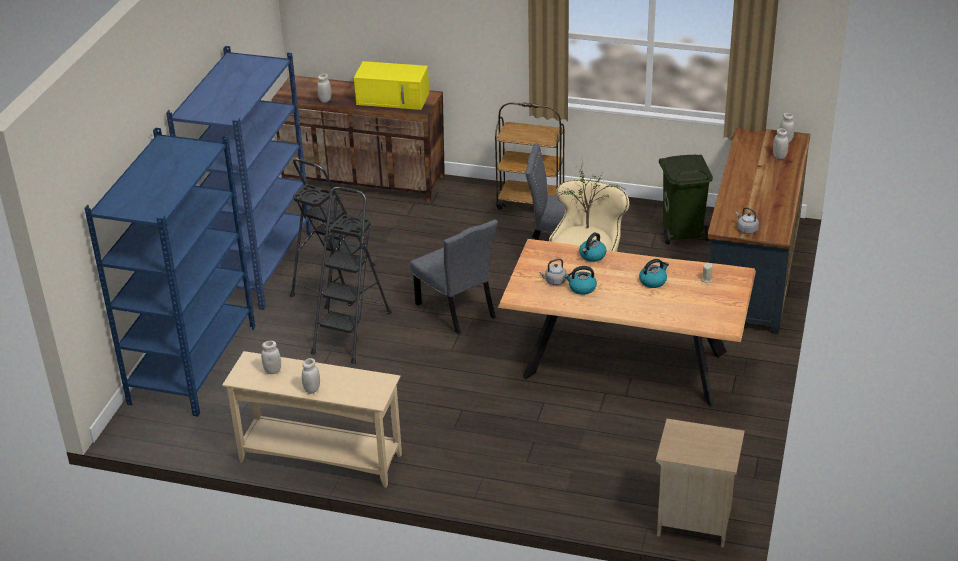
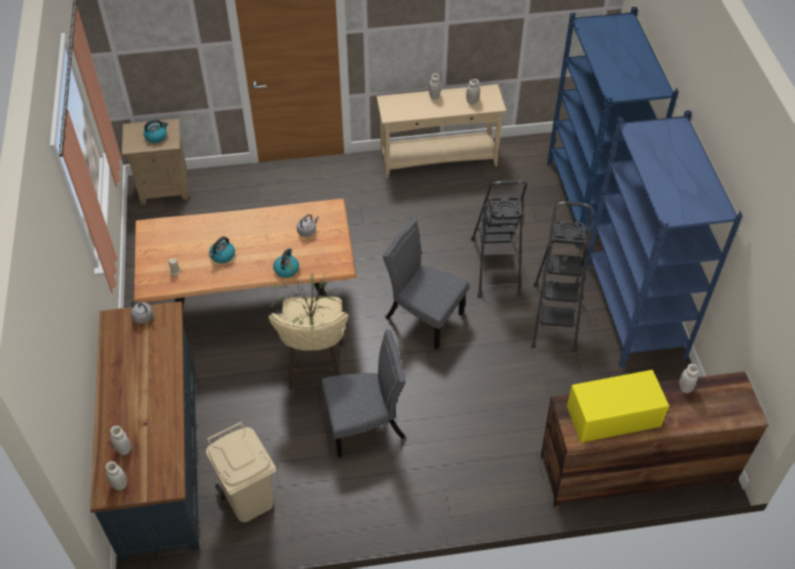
camera: 155 degrees right, 15 degrees up
brown cart [495,102,564,210] -> none
kettle [565,266,597,295] -> kettle moved to [144,119,168,143]
green trash can [659,155,713,245] -> beige trash can [206,422,277,522]

